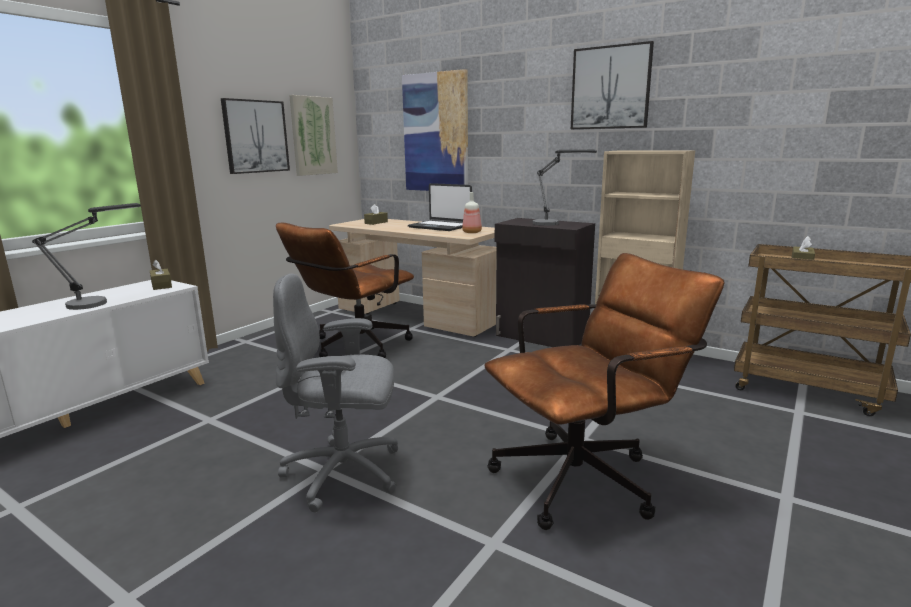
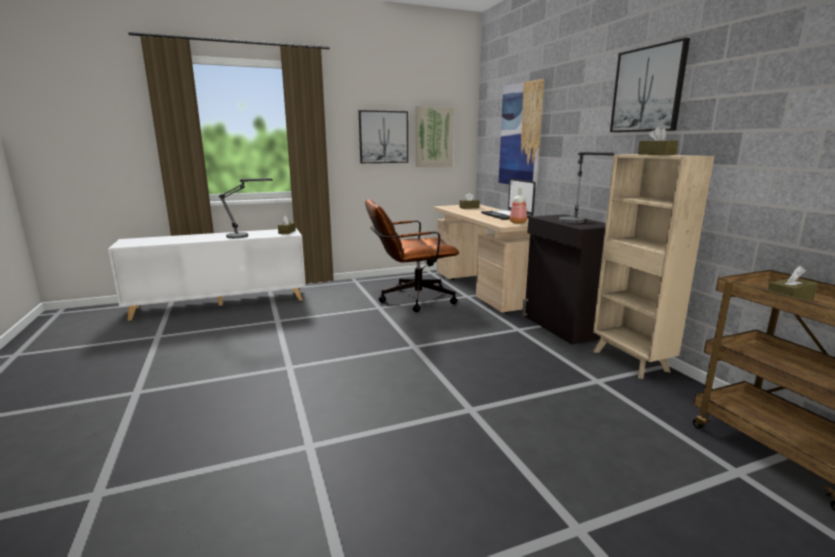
camera: 35 degrees right, 0 degrees up
grey office chair [273,274,398,512] -> none
brown office chair [484,253,724,530] -> none
none -> brown tissue box [638,127,678,155]

